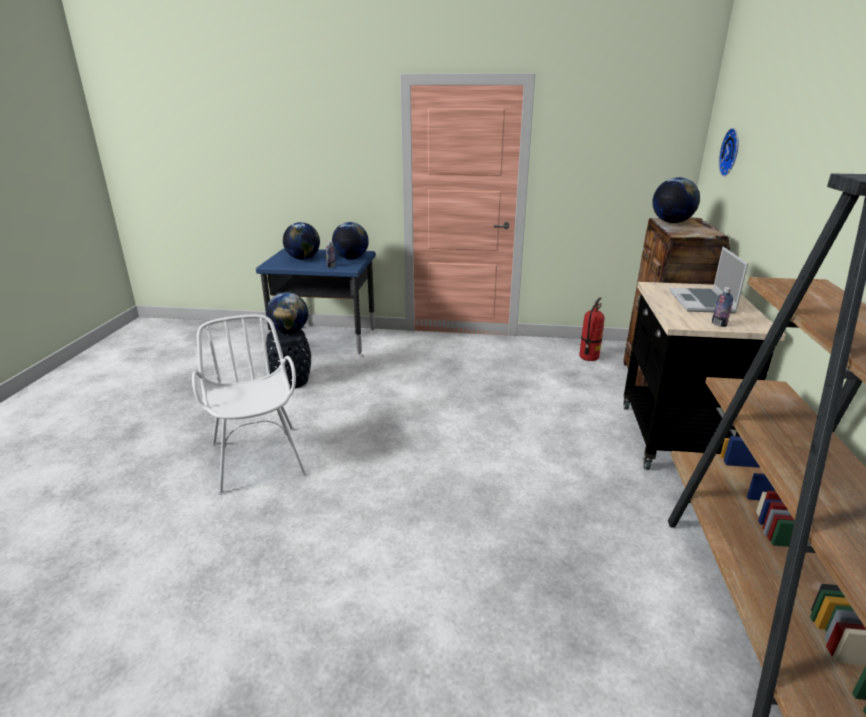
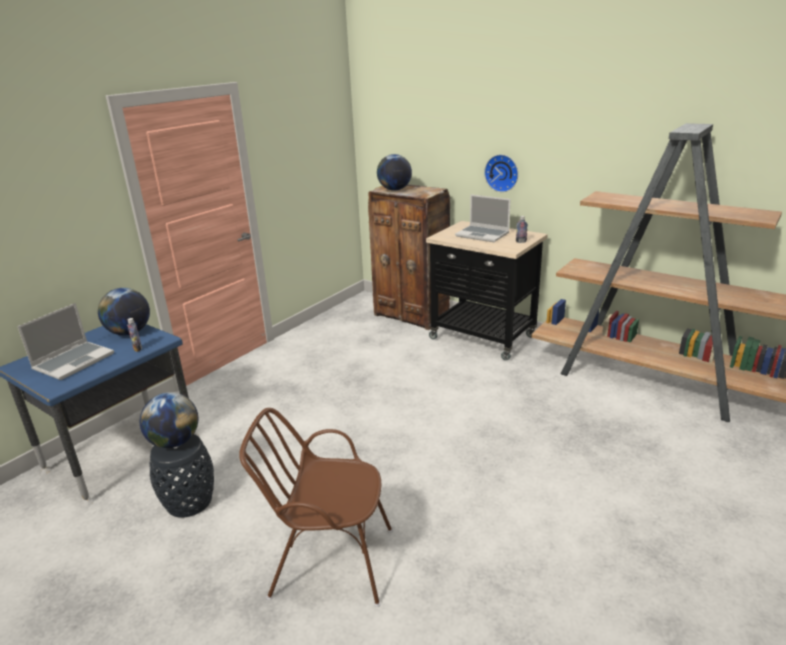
camera: 60 degrees left, 0 degrees up
white chair [192,315,306,495] -> brown chair [239,408,393,607]
globe [283,222,320,260] -> laptop [17,303,114,380]
fire extinguisher [579,298,604,361] -> none
wall clock [719,128,738,176] -> wall clock moved to [484,154,518,192]

